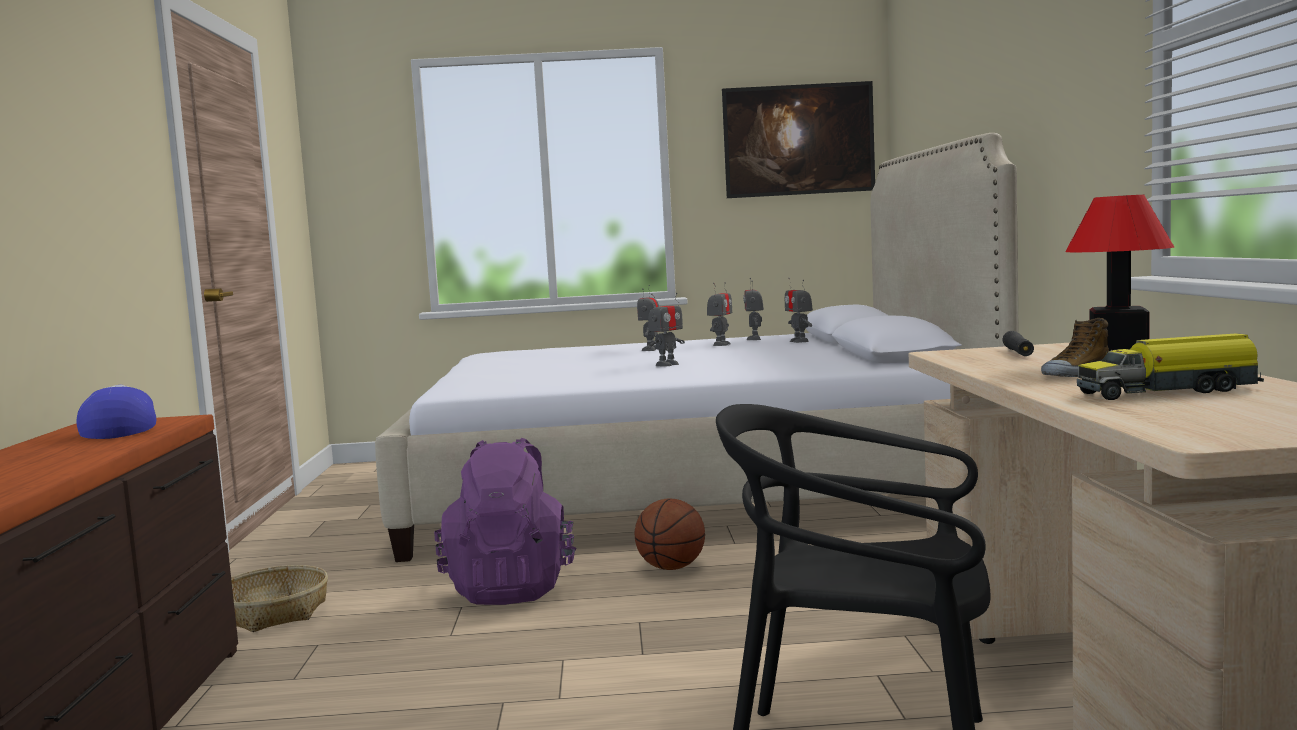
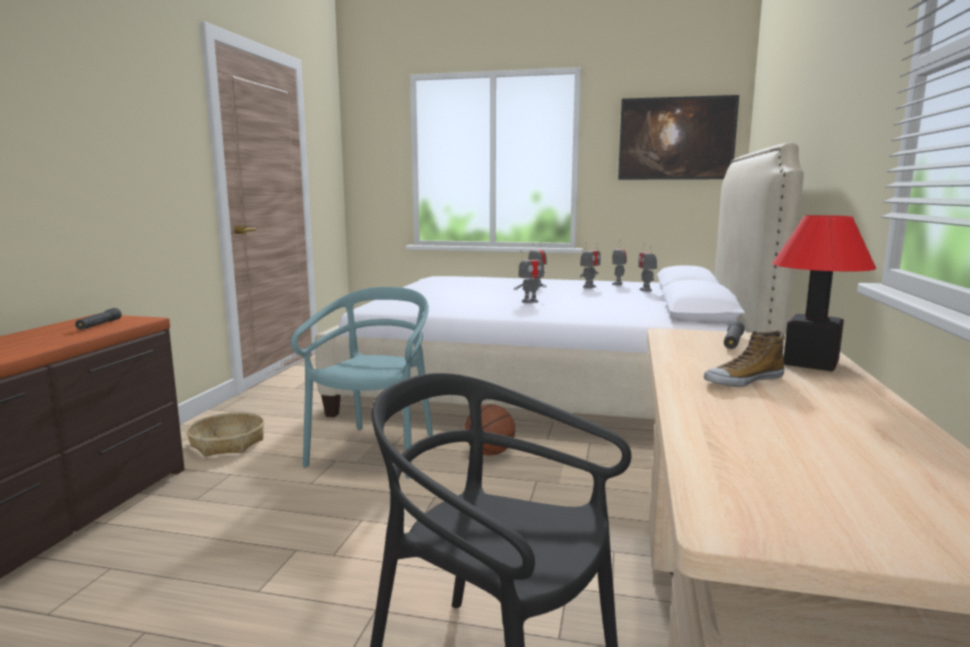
camera: 15 degrees right, 5 degrees up
cap [76,384,157,439] -> black flashlight [75,308,122,330]
purple backpack [434,438,576,605] -> turquoise chair [291,287,433,478]
toy truck [1077,333,1264,400] -> none

